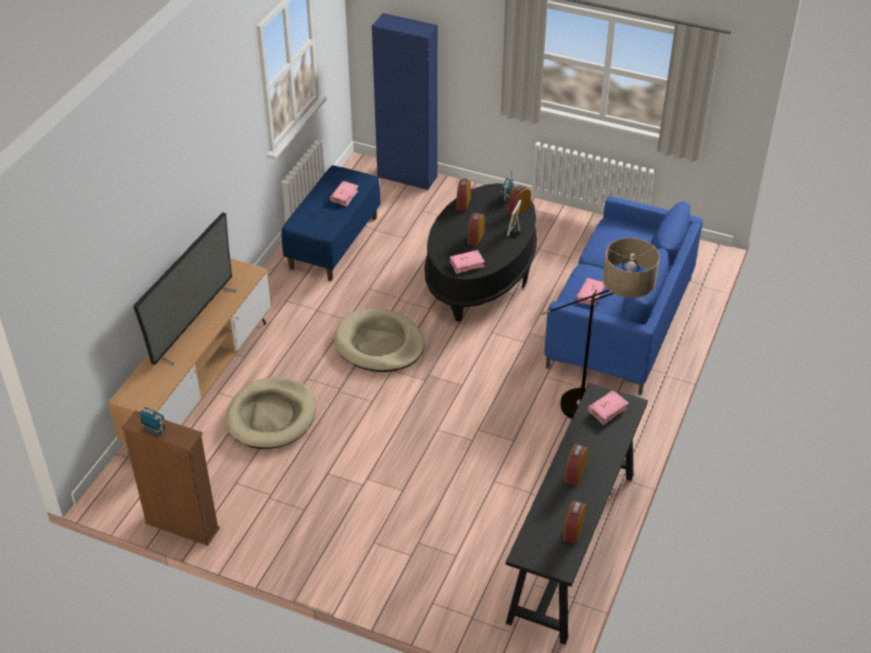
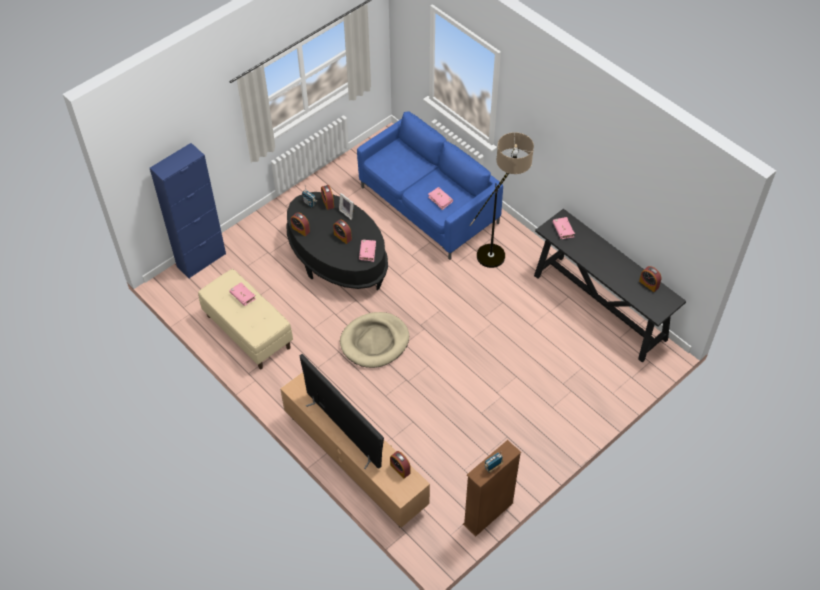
camera: 65 degrees left, 10 degrees up
beige dog bed [225,377,316,449] -> none
blue bench [281,165,380,281] -> beige bench [198,269,293,370]
alarm clock [565,444,588,486] -> alarm clock moved to [390,451,410,479]

